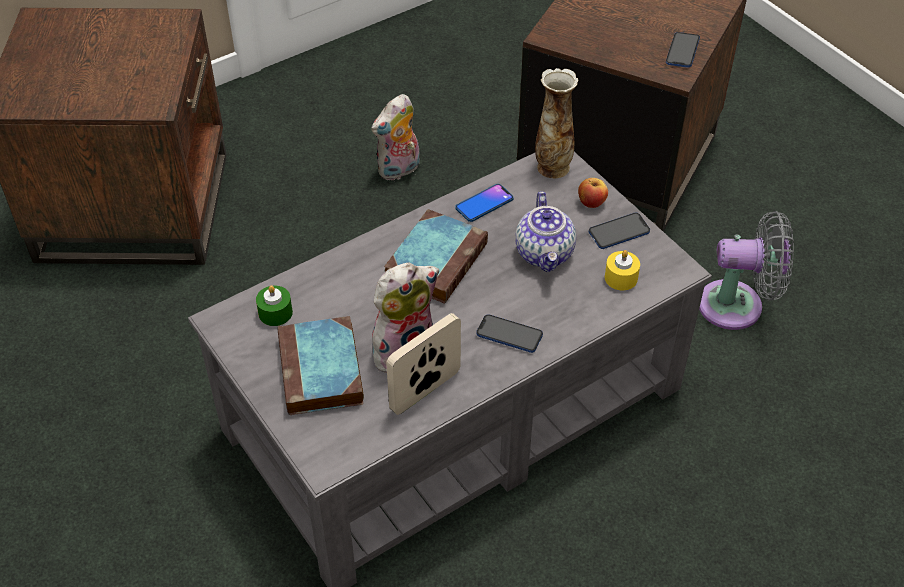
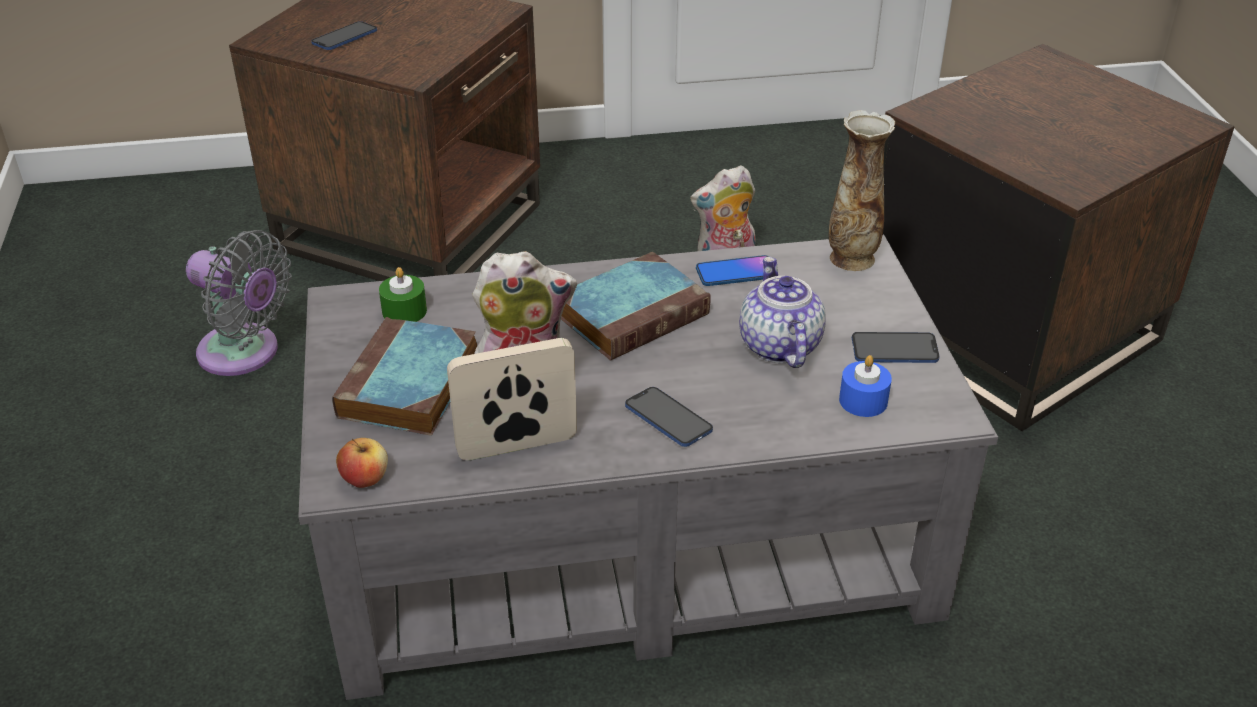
camera: 25 degrees right, 10 degrees down
teapot [515,191,576,272] -> teapot turned 150 degrees clockwise [739,257,826,368]
apple [578,178,608,208] -> apple moved to [336,438,388,488]
yellow candle [605,250,640,290] -> blue candle [839,355,892,417]
phone [666,32,700,68] -> phone moved to [311,21,377,50]
grey fan [699,211,794,330] -> grey fan moved to [186,230,292,376]

